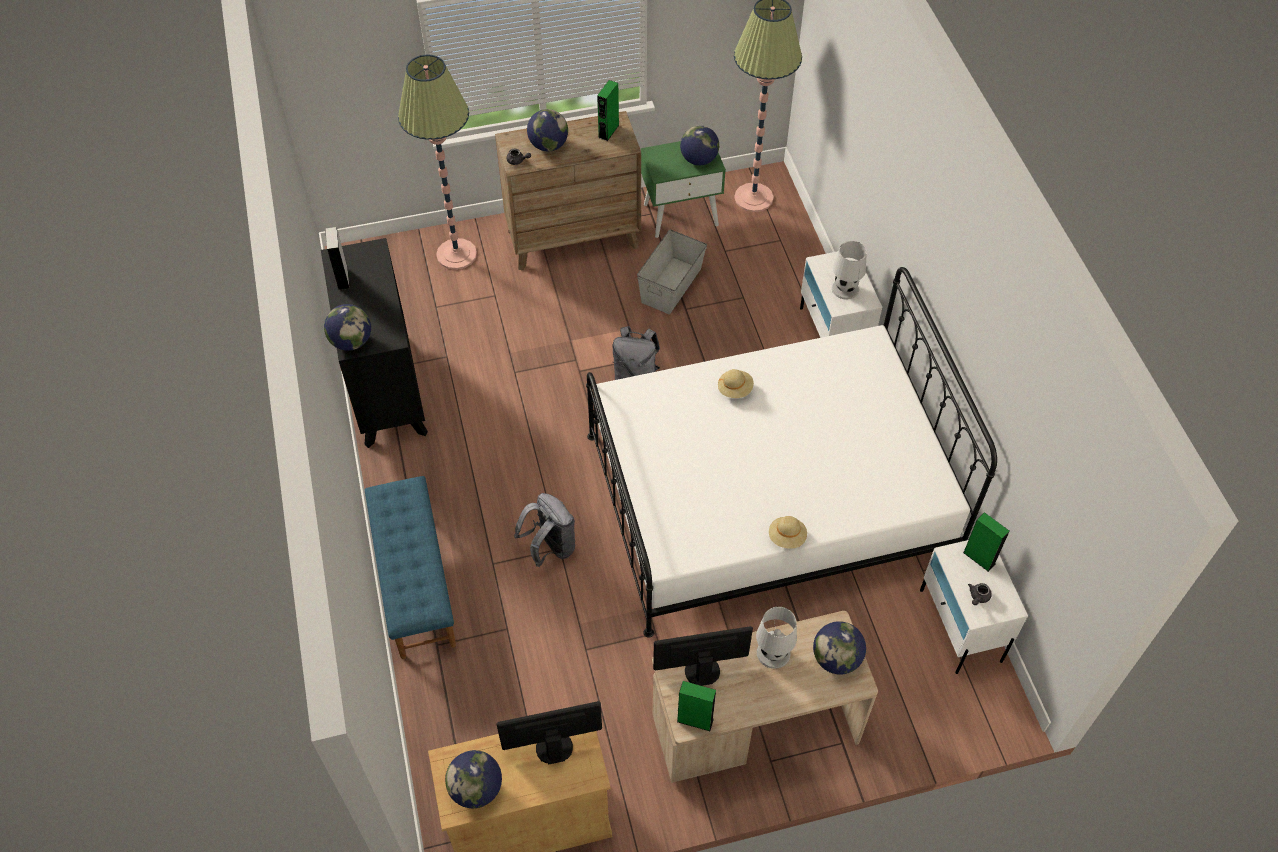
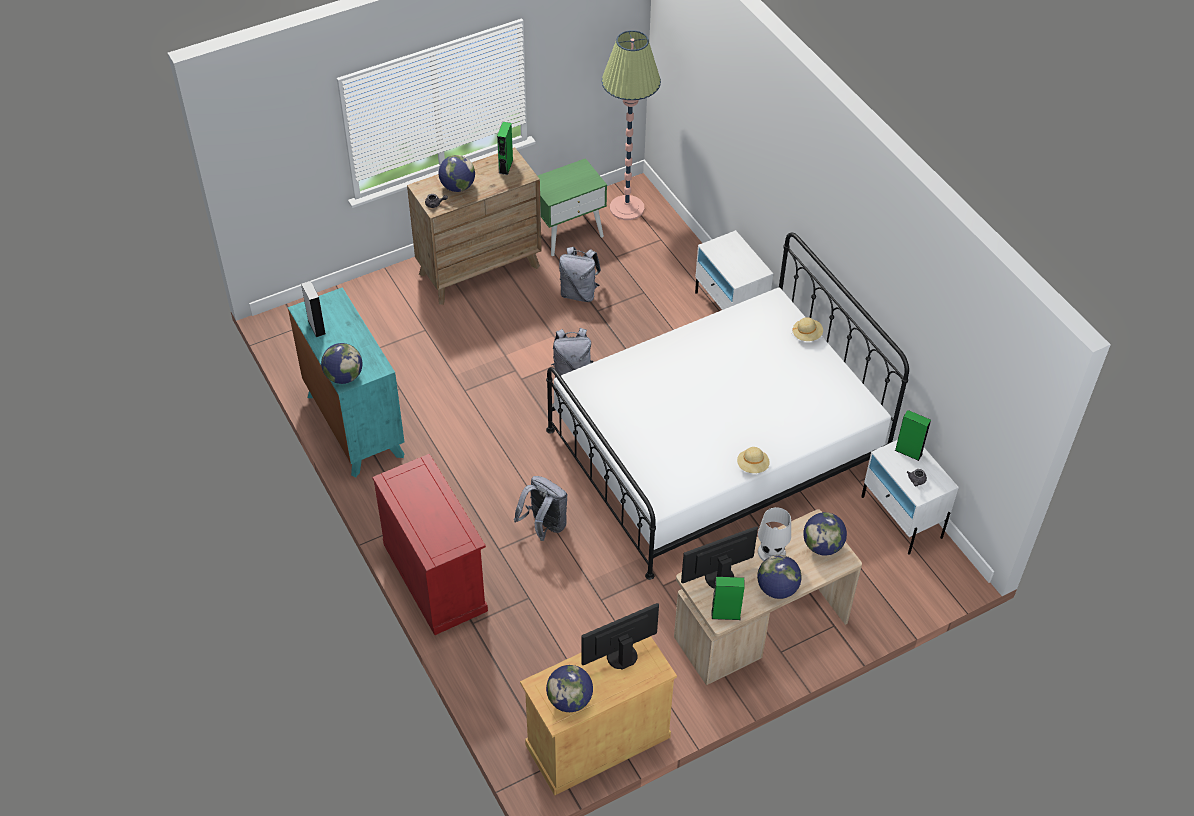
camera: 15 degrees left, 5 degrees down
black dresser [321,238,428,448] -> turquoise dresser [288,287,404,478]
blue bench [365,476,456,659] -> red cabinet [372,454,488,635]
floor lamp [398,55,477,270] -> none
grey storage box [637,230,707,314] -> grey backpack [559,247,601,302]
globe [680,125,719,165] -> globe moved to [757,555,802,599]
beige hat [718,369,754,398] -> beige hat moved to [792,317,823,341]
white table lamp [832,241,867,299] -> none

